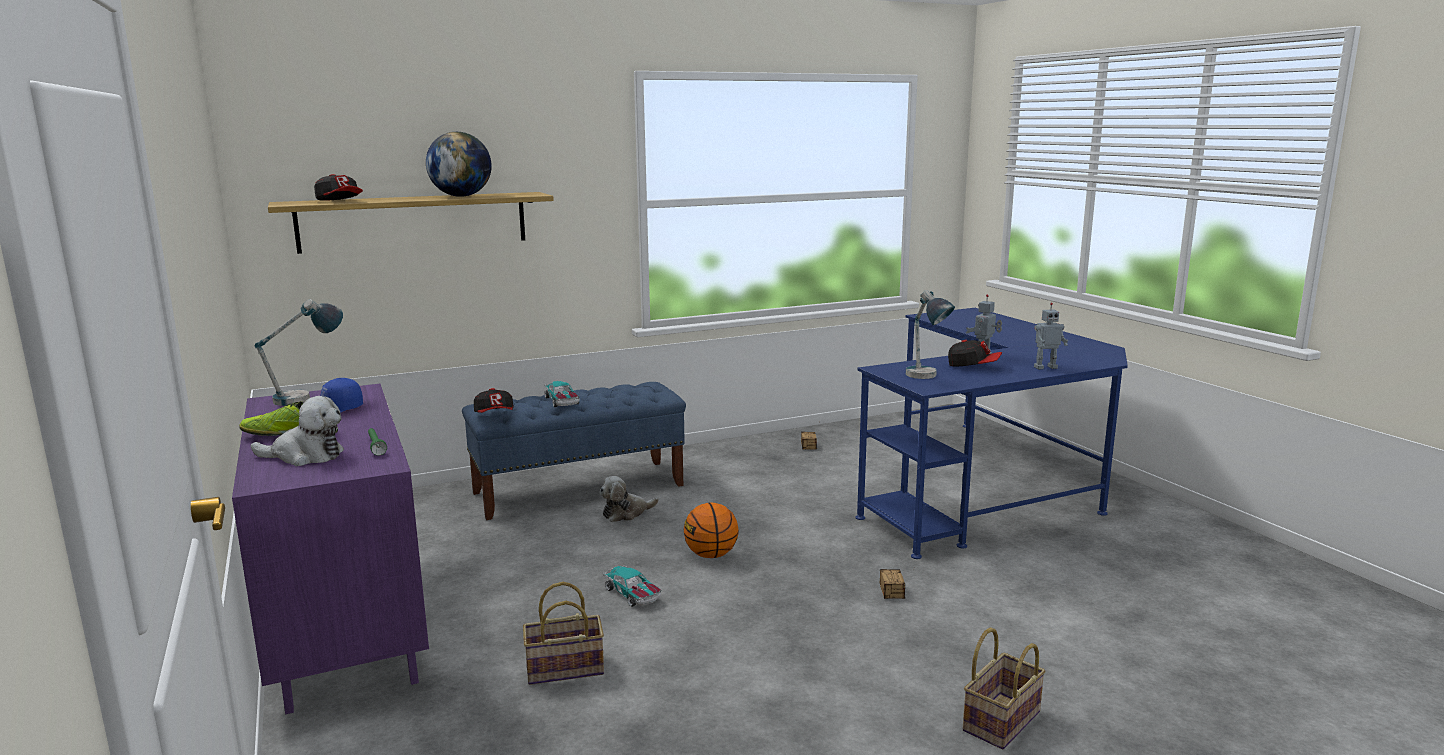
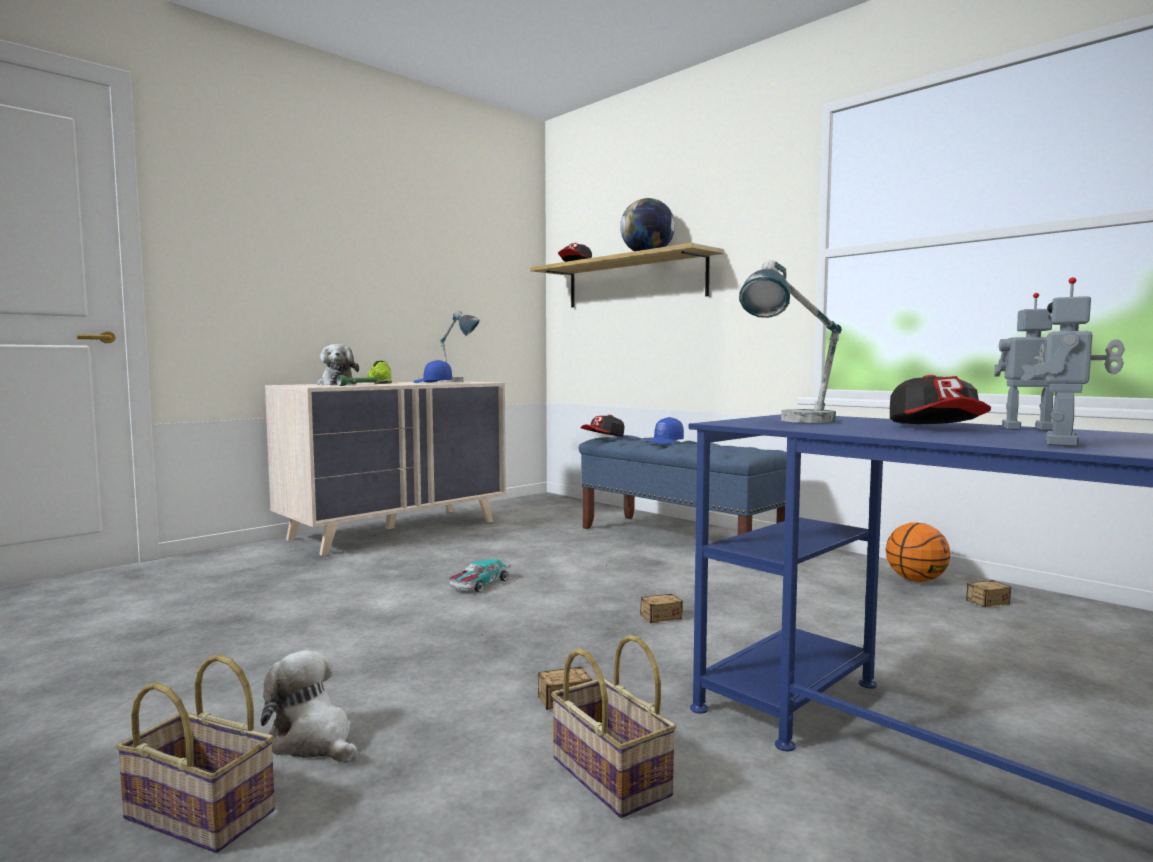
camera: 70 degrees right, 10 degrees down
purple dresser [232,384,429,714] -> beige dresser [265,381,506,556]
basket [523,582,604,685] -> basket moved to [551,635,677,818]
toy car [544,381,580,407] -> blue cap [646,417,684,444]
plush toy [599,476,659,522] -> plush toy moved to [261,650,358,763]
basketball [684,502,739,558] -> basketball moved to [885,522,950,582]
toy robot [1034,303,1068,369] -> toy robot turned 60 degrees clockwise [1020,277,1125,447]
none -> storage box [606,564,683,623]

